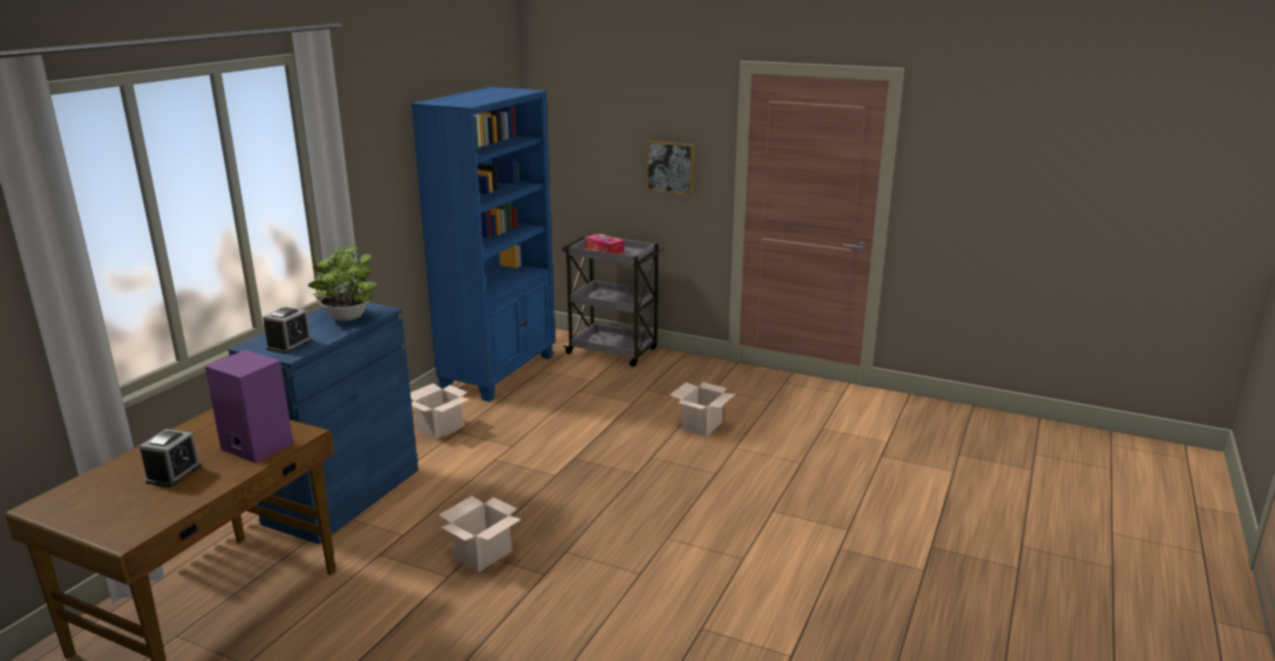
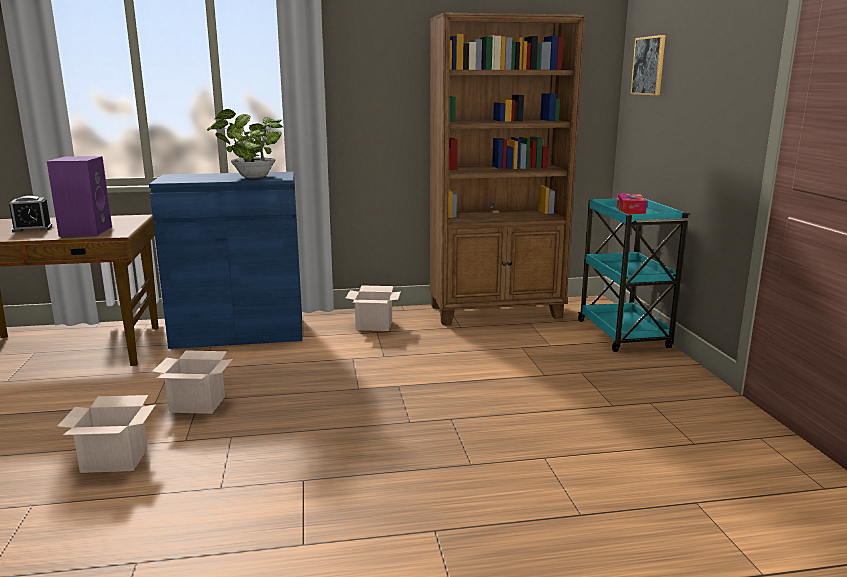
camera: 55 degrees right, 5 degrees down
alarm clock [263,307,313,354] -> none
blue bookcase [411,87,555,402] -> brown bookcase [430,13,585,325]
grey cart [561,234,664,367] -> turquoise cart [578,199,689,352]
picture [646,140,694,195] -> picture moved to [630,35,666,96]
cardboard box [670,382,735,437] -> cardboard box moved to [57,395,156,473]

